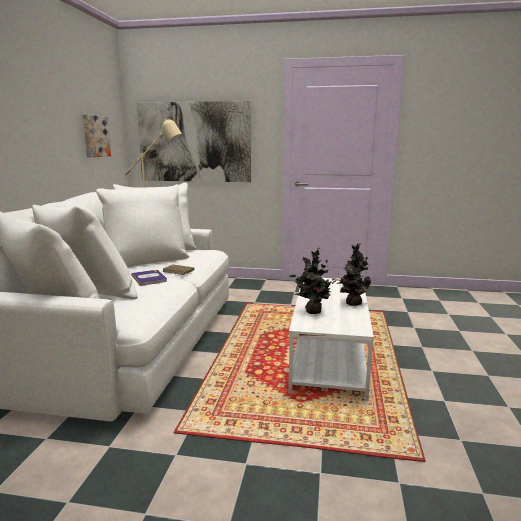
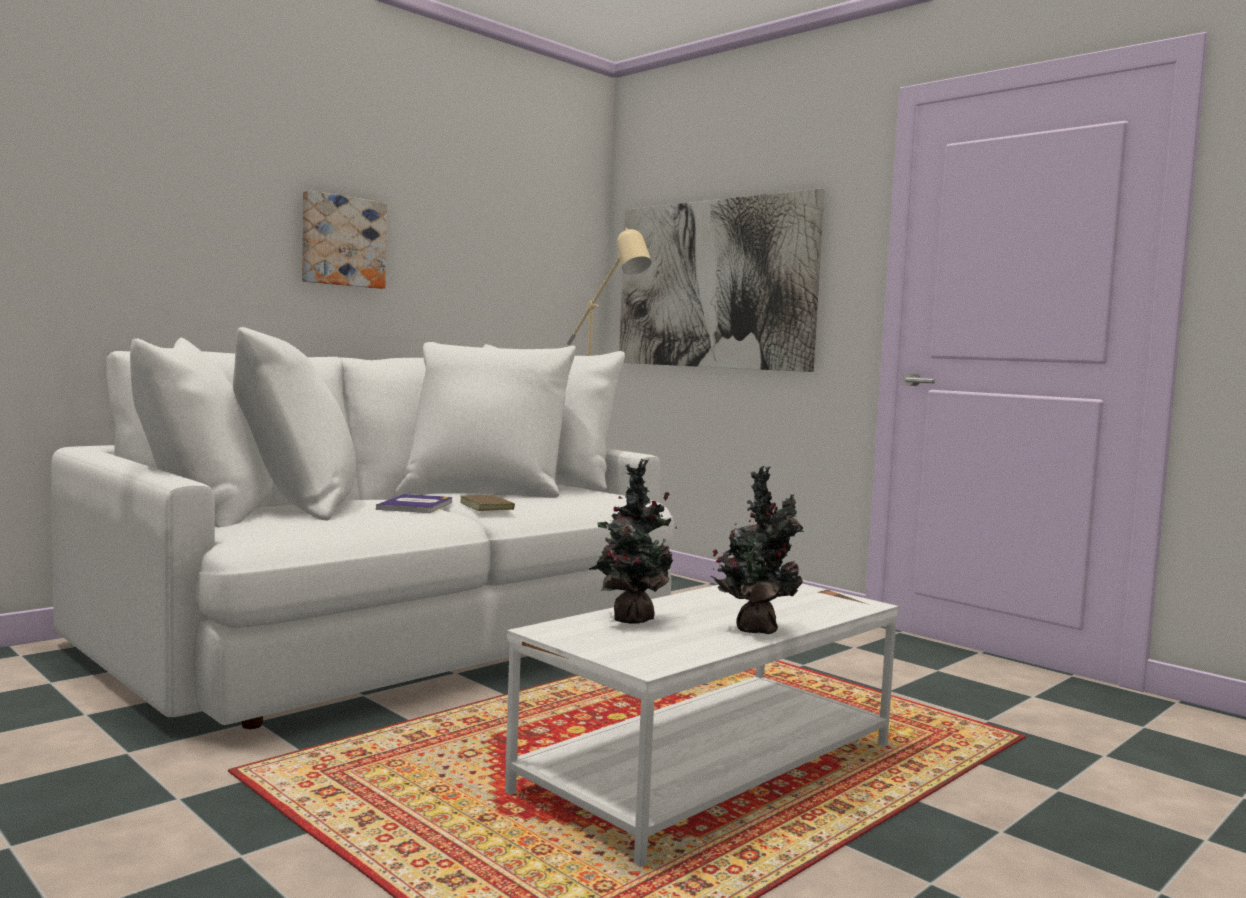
camera: 35 degrees right, 10 degrees down
picture [83,114,111,157] -> picture moved to [302,190,387,289]

